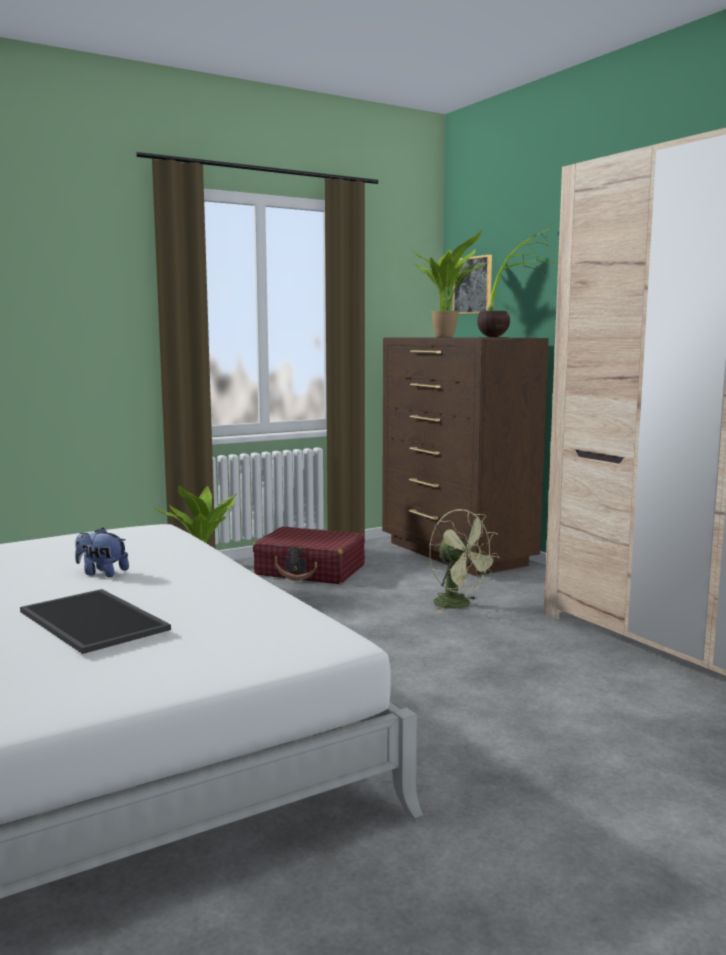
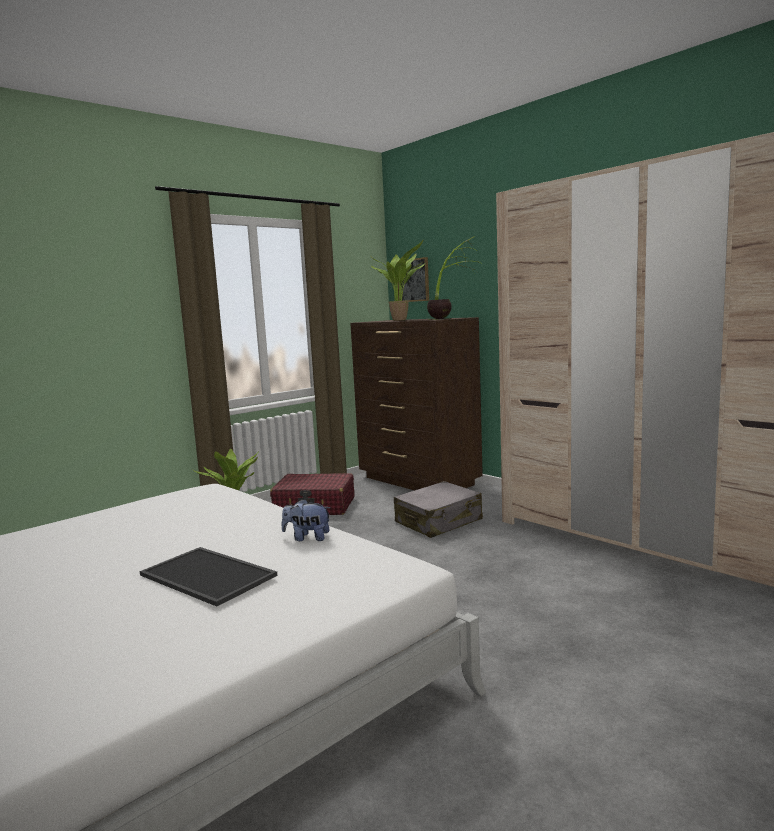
camera: 10 degrees left, 0 degrees up
plush toy [75,528,129,577] -> plush toy moved to [281,499,331,541]
green fan [429,509,500,613] -> grey suitcase [394,481,483,538]

